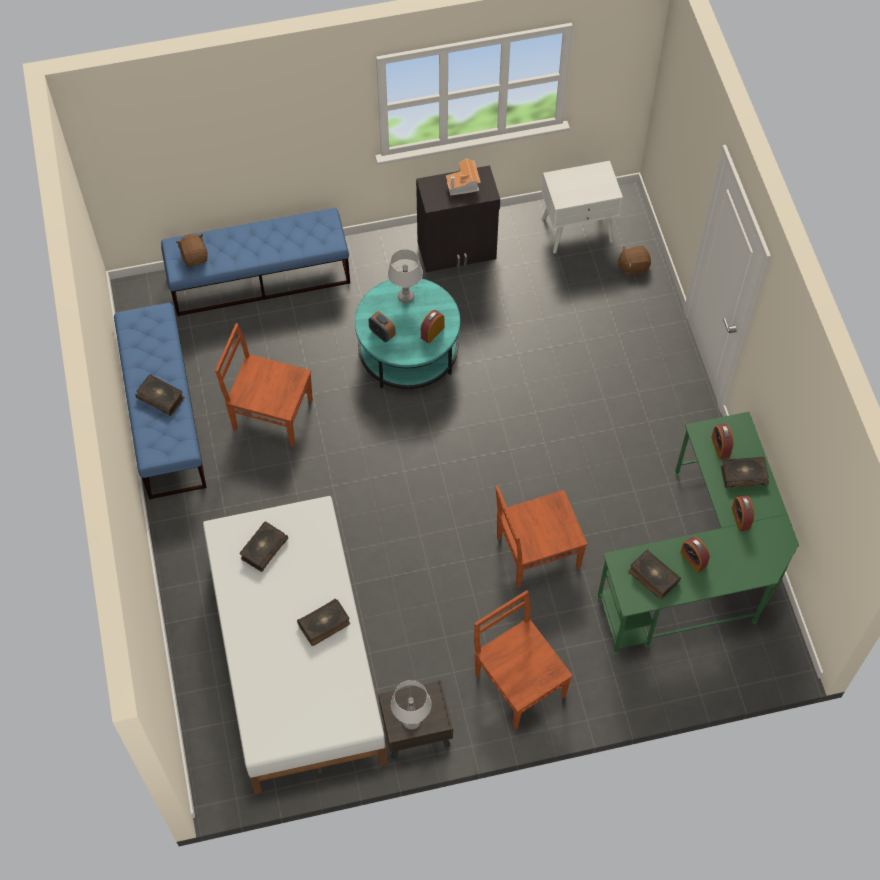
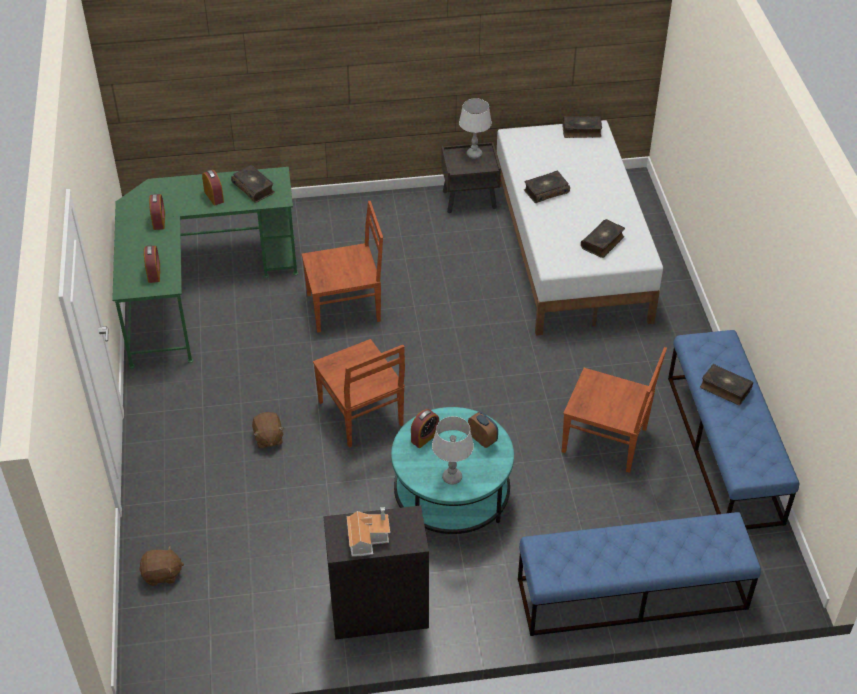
camera: 175 degrees left, 15 degrees down
brown plush toy [176,234,208,267] -> brown plush toy moved to [252,412,284,448]
brown chair [474,590,573,730] -> brown chair moved to [313,339,405,448]
white nightstand [541,161,623,253] -> none
book [721,457,769,488] -> book moved to [562,116,602,138]

